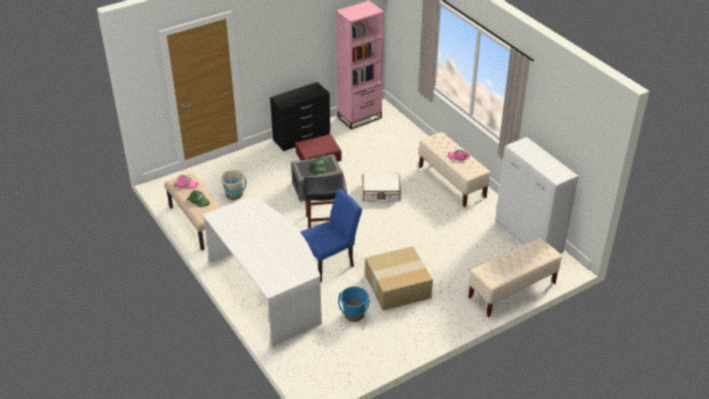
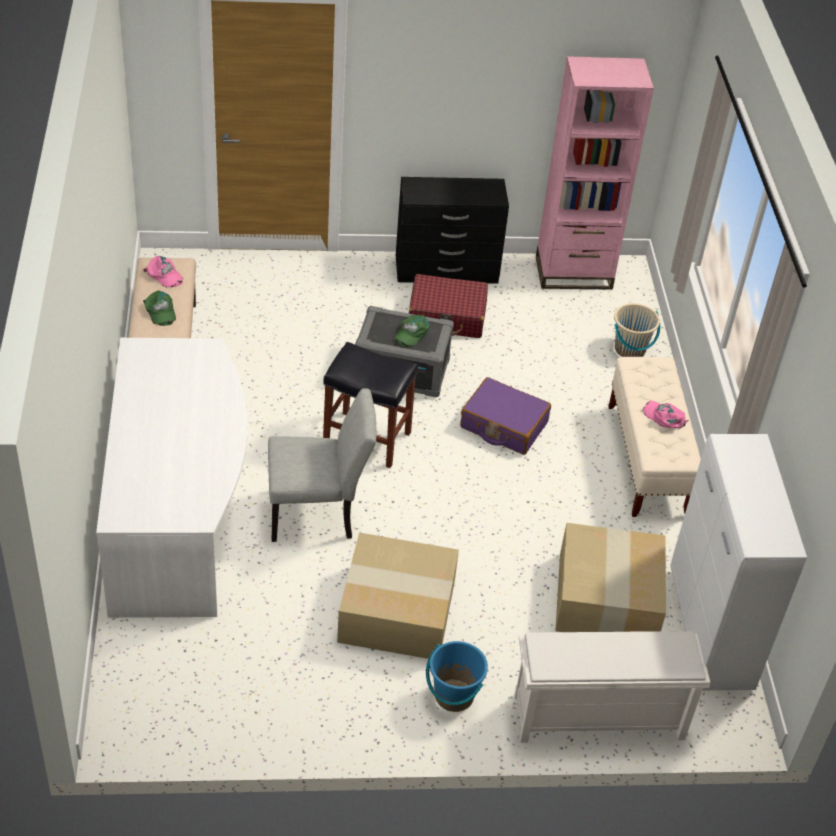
camera: 25 degrees right, 5 degrees up
beige bucket [220,170,246,200] -> beige bucket moved to [614,303,660,357]
blue chair [300,189,362,283] -> grey chair [268,388,376,542]
blue bucket [338,286,370,322] -> blue bucket moved to [426,641,488,712]
white suitcase [362,174,401,203] -> purple suitcase [460,377,551,455]
beige bench [468,238,562,317] -> white shoe rack [514,631,710,743]
none -> cardboard box [555,523,666,632]

